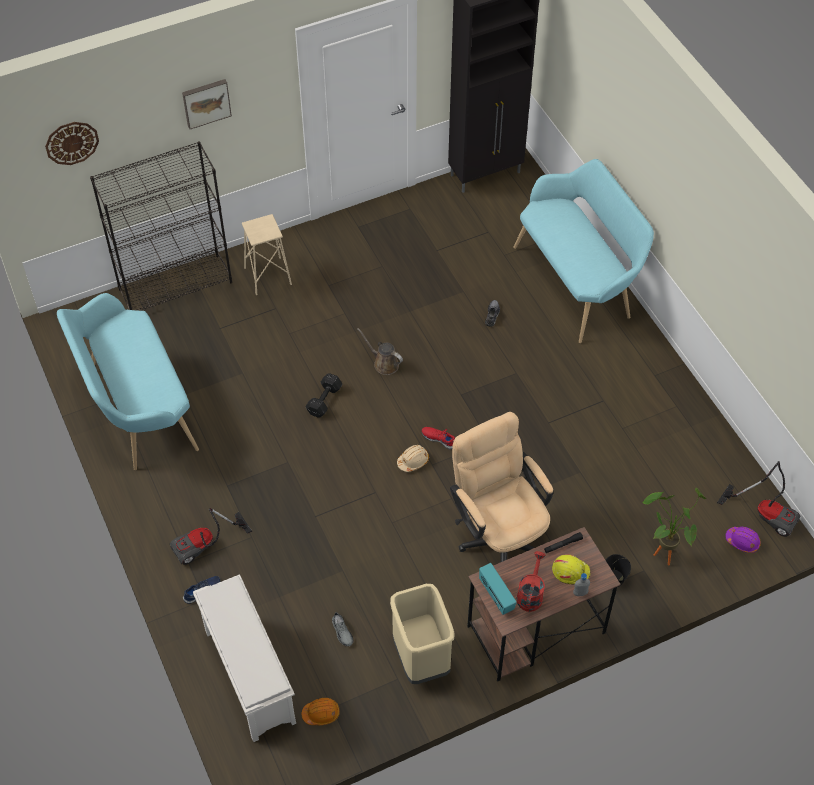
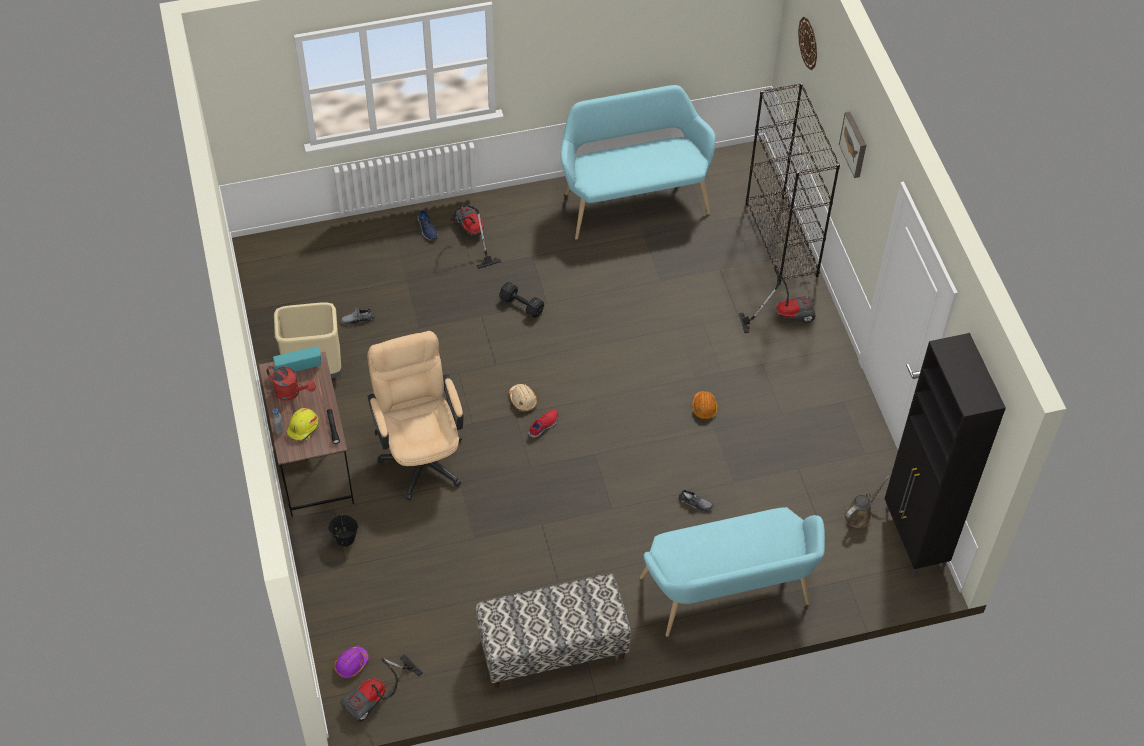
camera: 100 degrees right, 0 degrees up
white shoe rack [193,574,296,742] -> none
beige stool [242,214,292,295] -> vacuum cleaner [739,265,816,333]
orange hard hat [301,698,340,725] -> orange hard hat moved to [692,391,717,419]
black dumbbell [305,373,342,417] -> black dumbbell moved to [499,282,544,318]
brown watering can [357,328,403,375] -> brown watering can moved to [844,475,890,528]
beige office chair [450,412,554,562] -> beige office chair turned 90 degrees counterclockwise [367,331,464,500]
potted plant [642,488,706,565] -> none
none -> bench [475,574,631,688]

